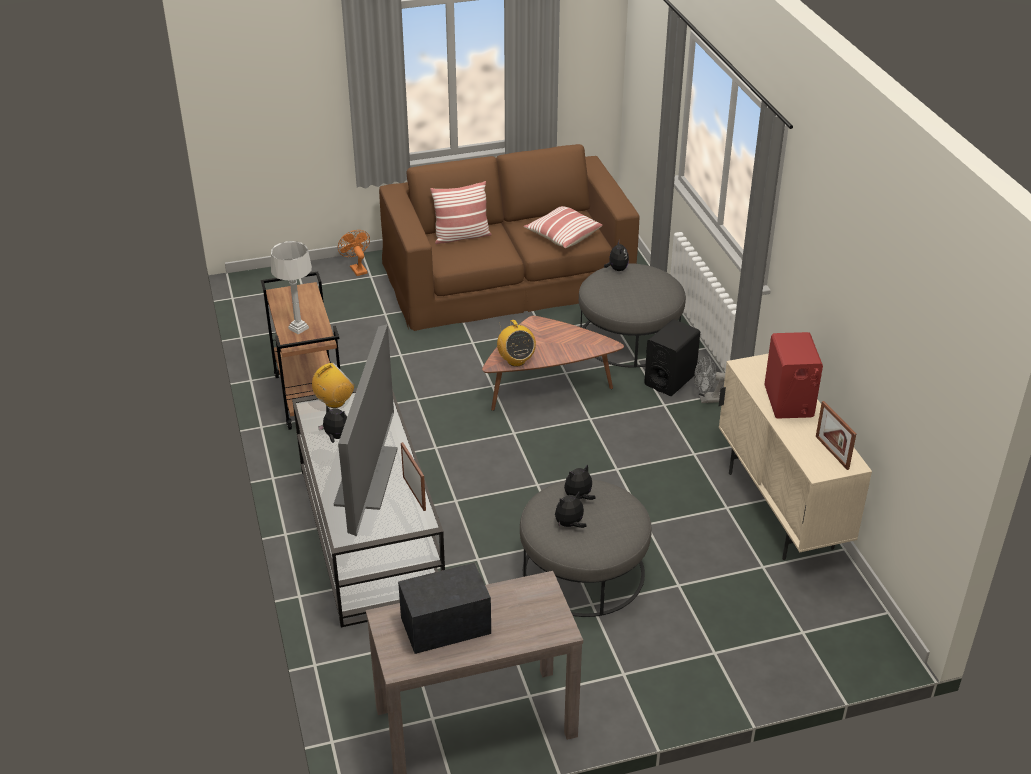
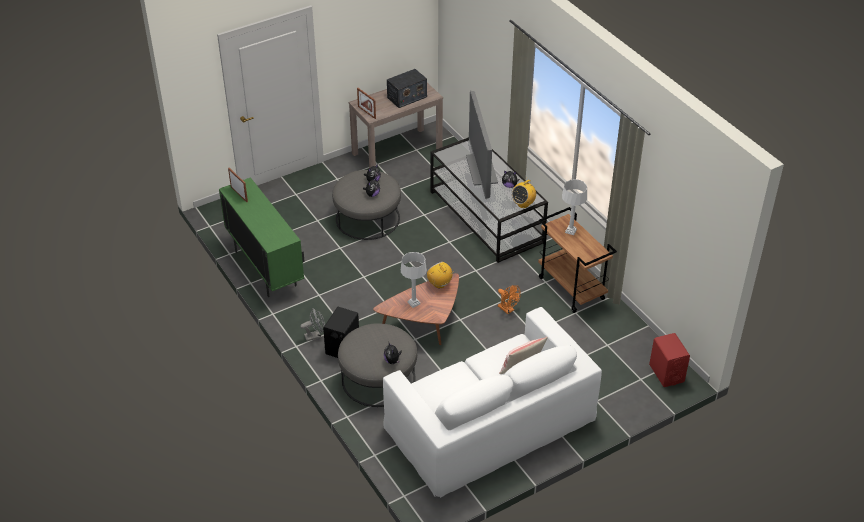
camera: 165 degrees right, 5 degrees up
orange fan [338,230,370,276] -> orange fan moved to [498,285,520,314]
brown sofa [379,144,639,331] -> white sofa [383,307,602,498]
picture frame [401,442,426,511] -> picture frame moved to [357,88,376,119]
pillow [524,206,603,248] -> none
beige cabinet [719,353,872,560] -> green cabinet [219,177,305,297]
red speaker [764,332,823,419] -> red speaker moved to [649,333,690,387]
none -> grey table lamp [401,252,427,308]

